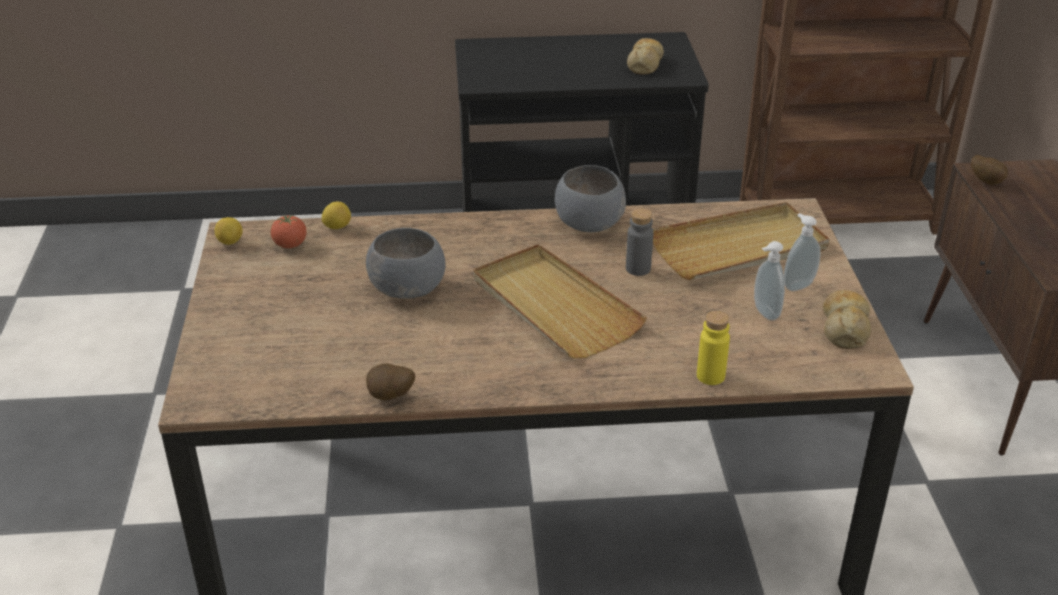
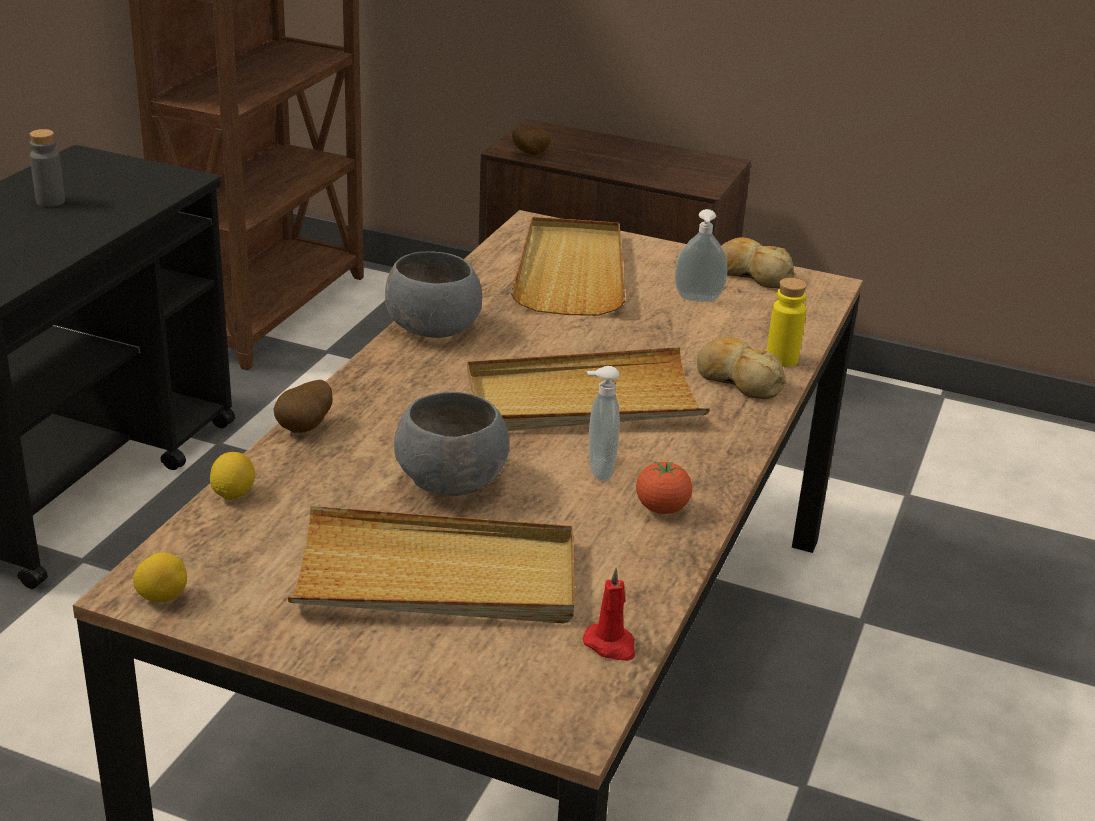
camera: 65 degrees left, 5 degrees down
tomato [271,215,306,248] -> tomato moved to [636,462,692,514]
potato [366,363,415,400] -> potato moved to [273,380,333,433]
grey bottle [626,208,654,276] -> grey bottle moved to [30,129,65,207]
bread [627,38,664,74] -> bread moved to [697,337,786,399]
soap dispenser [784,213,821,291] -> soap dispenser moved to [587,366,620,481]
none -> beige tray [288,506,575,623]
none -> red candle [583,568,635,661]

